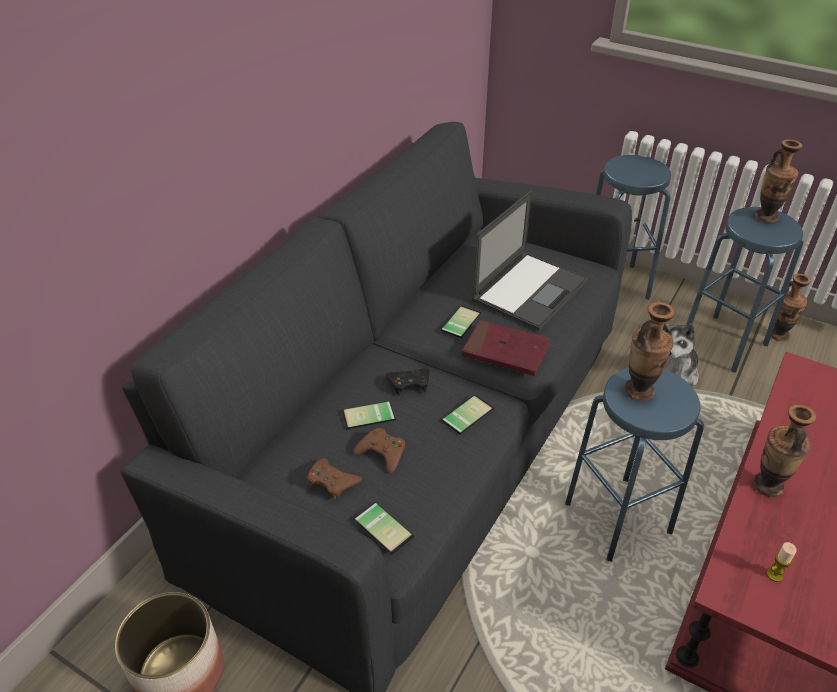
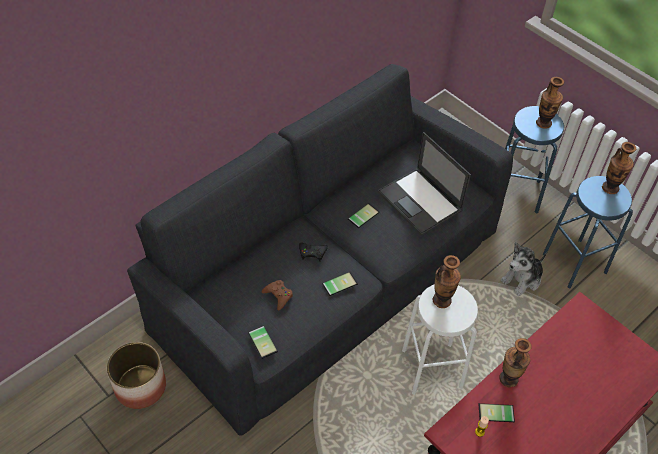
camera: 15 degrees right, 10 degrees up
brown game controller [307,458,362,500] -> none
phone [342,401,396,429] -> phone moved to [478,403,515,422]
red book [461,320,551,376] -> none
laptop [471,190,588,331] -> laptop turned 90 degrees clockwise [378,132,471,236]
blue stool [565,367,704,562] -> white stool [402,285,478,395]
vase [771,274,811,341] -> vase moved to [536,77,564,129]

